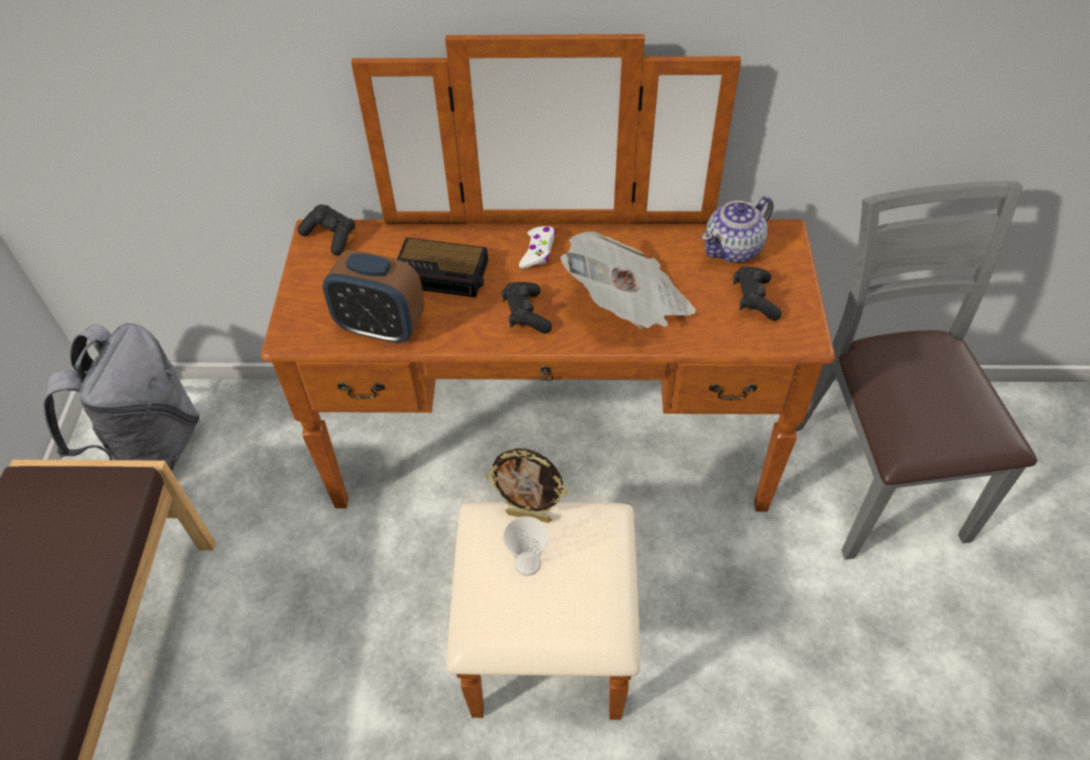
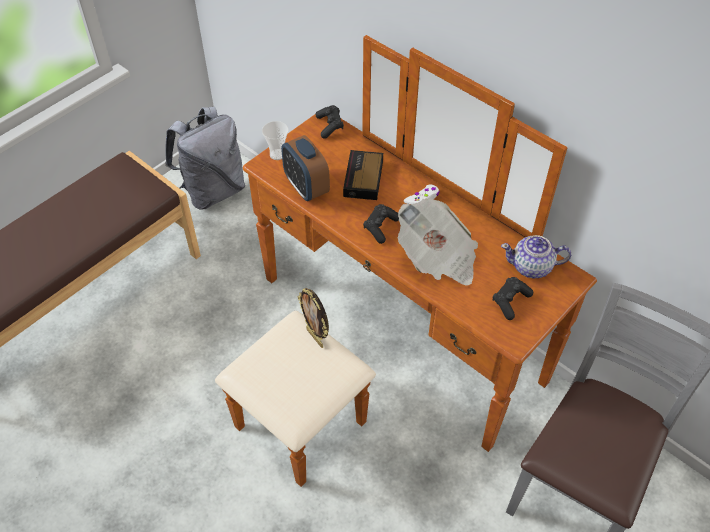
camera: 40 degrees right, 0 degrees up
alarm clock [397,237,488,297] -> alarm clock turned 45 degrees clockwise [343,150,383,200]
cup [503,516,549,576] -> cup moved to [262,121,288,160]

